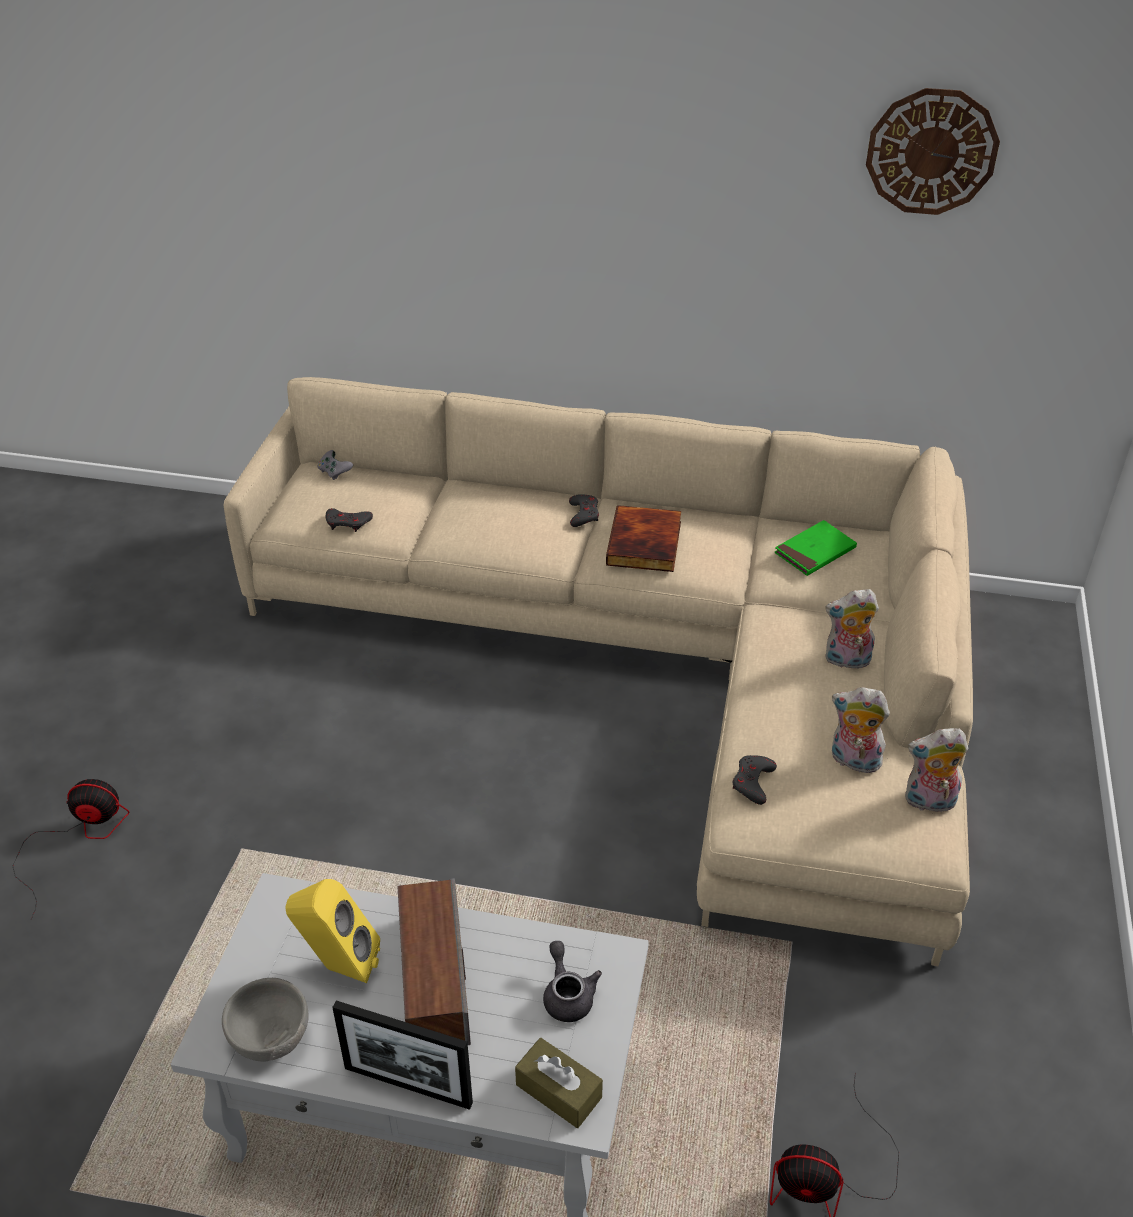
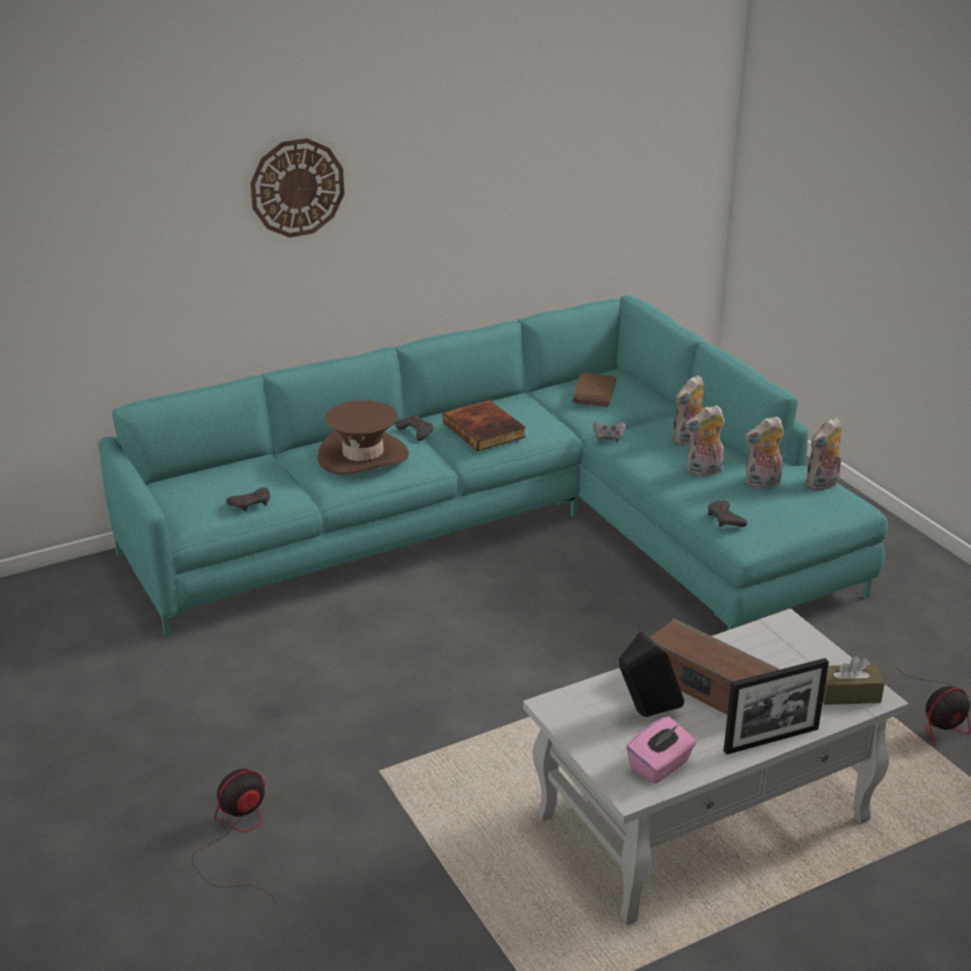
camera: 40 degrees left, 10 degrees down
grey bowl [222,978,308,1062] -> pink tissue box [626,717,697,784]
beige sofa [224,377,973,966] -> turquoise sofa [98,295,888,638]
yellow speaker [285,879,380,983] -> black speaker [619,631,684,717]
grey game controller [317,450,353,480] -> grey game controller moved to [593,421,626,442]
grey teapot [543,941,602,1022] -> none
green book [775,520,857,576] -> brown book [572,372,616,407]
wall clock [866,88,1000,215] -> wall clock moved to [250,138,344,238]
none -> brown hat [318,400,409,475]
none -> plush toy [685,405,725,476]

